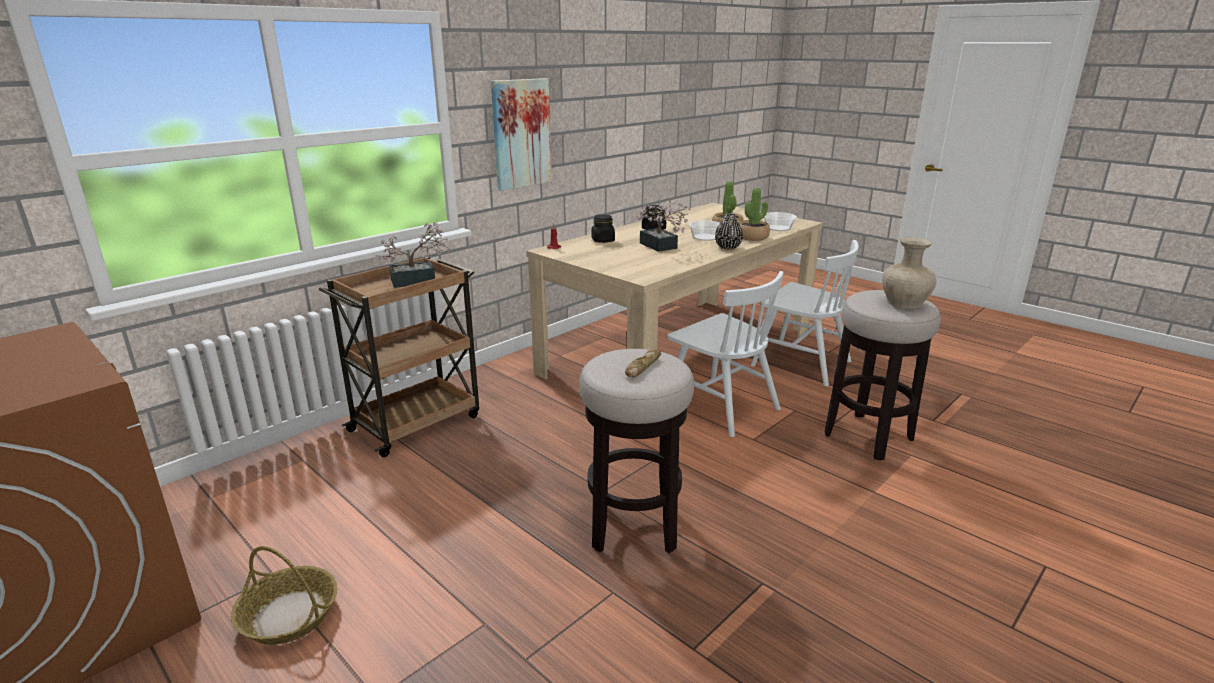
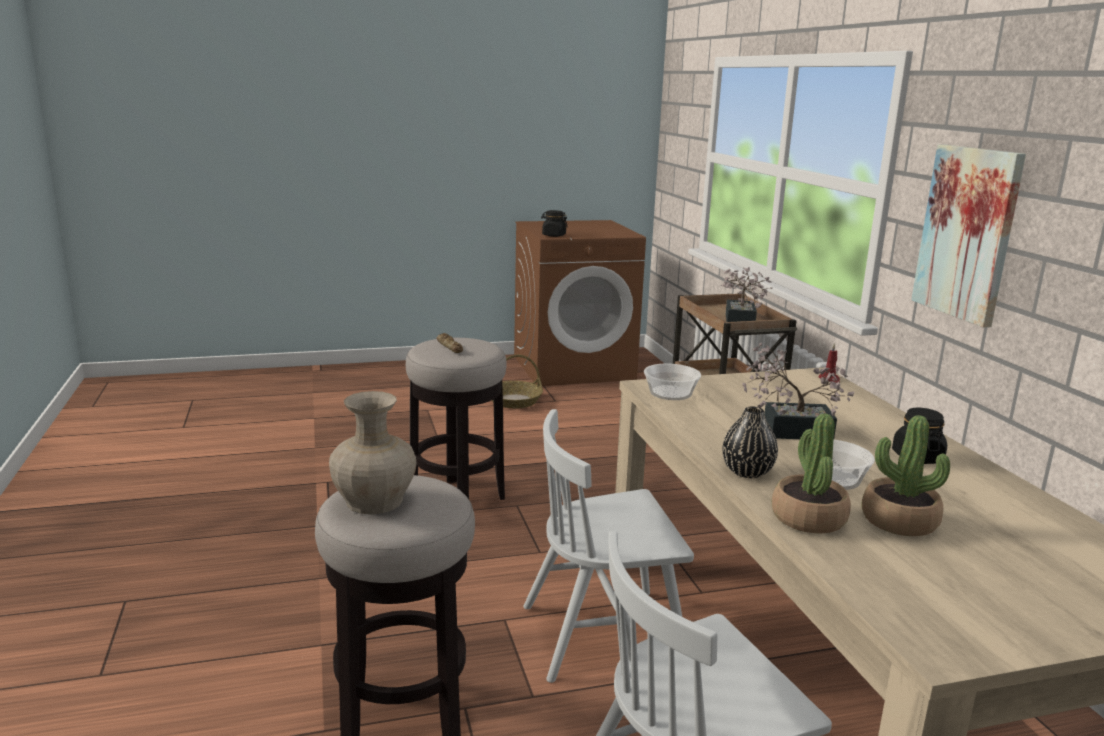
camera: 120 degrees right, 5 degrees down
black jar [591,214,615,243] -> black jar moved to [541,210,568,237]
bowl [764,212,797,231] -> bowl moved to [644,364,701,400]

